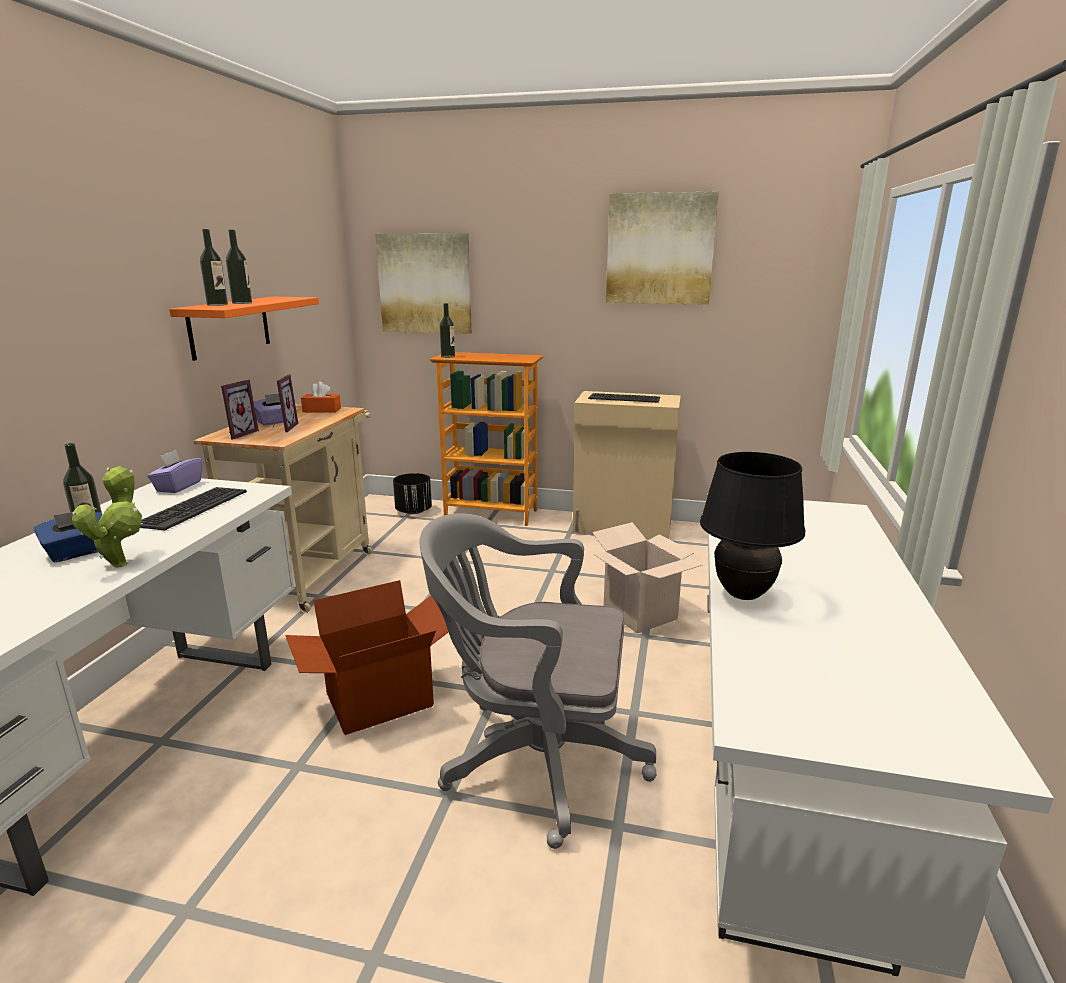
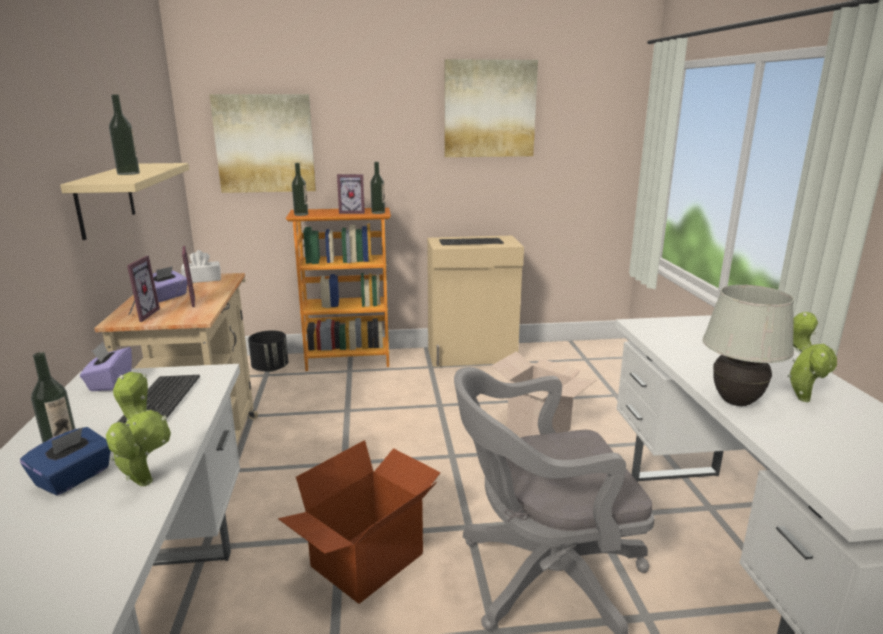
camera: 20 degrees left, 0 degrees up
orange shelf [169,297,319,361] -> beige shelf [60,163,189,240]
bottle [200,229,228,306] -> bottle moved to [370,162,385,214]
orange tissue box [301,381,341,413] -> white tissue box [181,250,221,283]
black table lamp [700,452,805,600] -> white table lamp [702,285,794,406]
none -> picture frame [337,174,365,214]
none -> potted plant [788,312,837,402]

